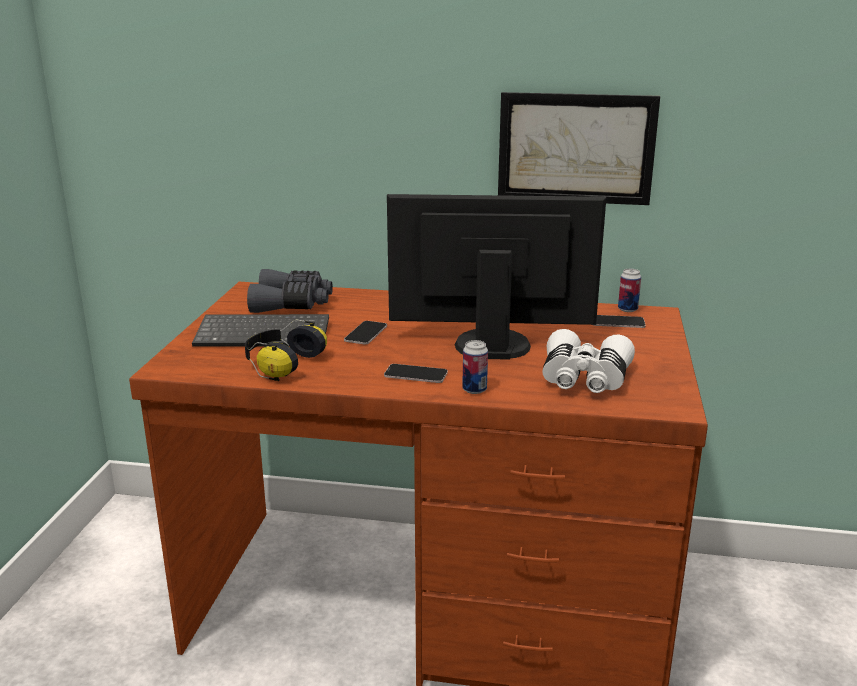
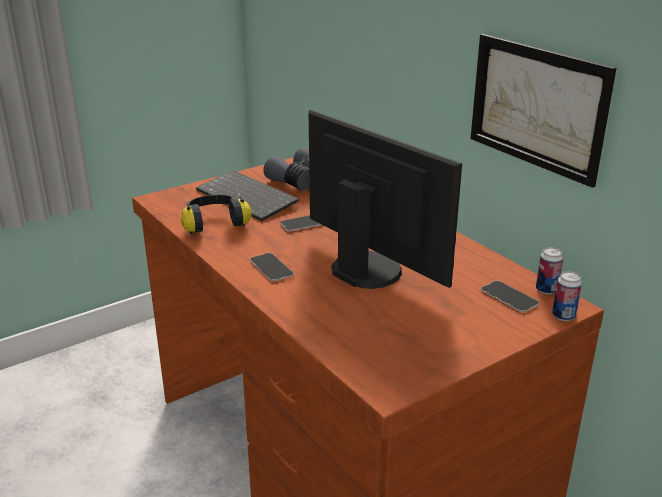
camera: 45 degrees right, 5 degrees up
can [462,340,488,394] -> can moved to [552,271,582,321]
white binoculars [542,329,635,393] -> none

